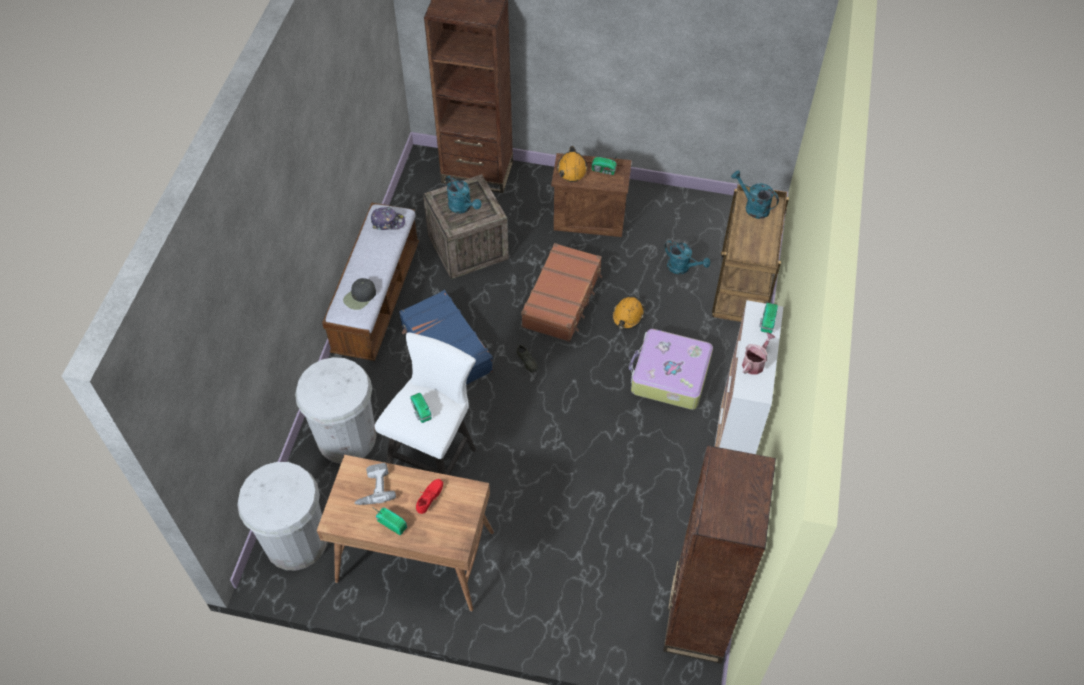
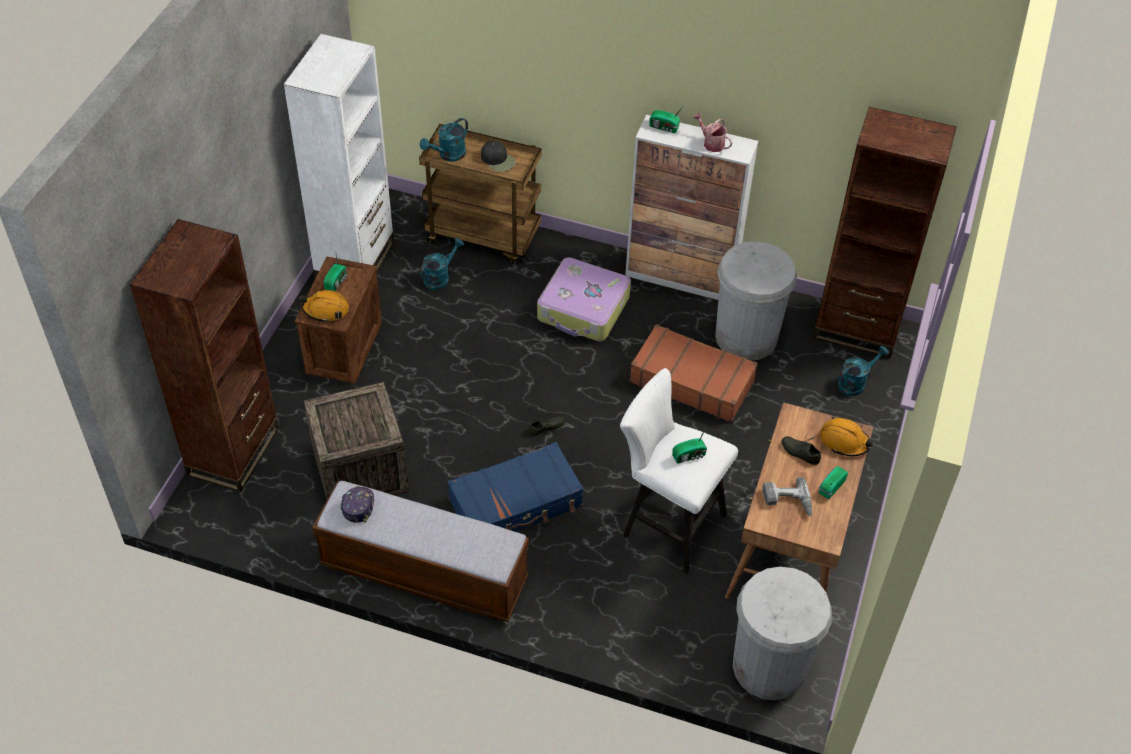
camera: 85 degrees left, 5 degrees down
white trash can [295,357,376,463] -> white trash can moved to [715,241,797,361]
black cap [343,278,376,310] -> black cap moved to [481,140,516,172]
red shoe [416,479,443,514] -> grey shoe [781,436,821,465]
turquoise watering can [446,175,481,214] -> turquoise watering can moved to [838,346,889,396]
brown suitcase [521,243,602,342] -> brown suitcase moved to [630,324,758,423]
orange hard hat [612,297,645,329] -> orange hard hat moved to [820,416,874,456]
none -> white bookcase [284,34,394,279]

